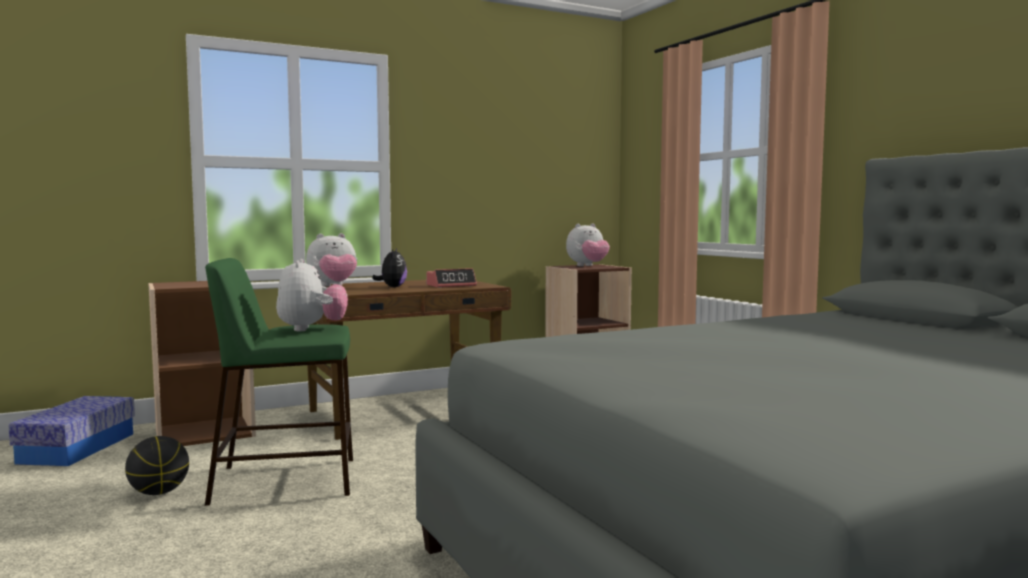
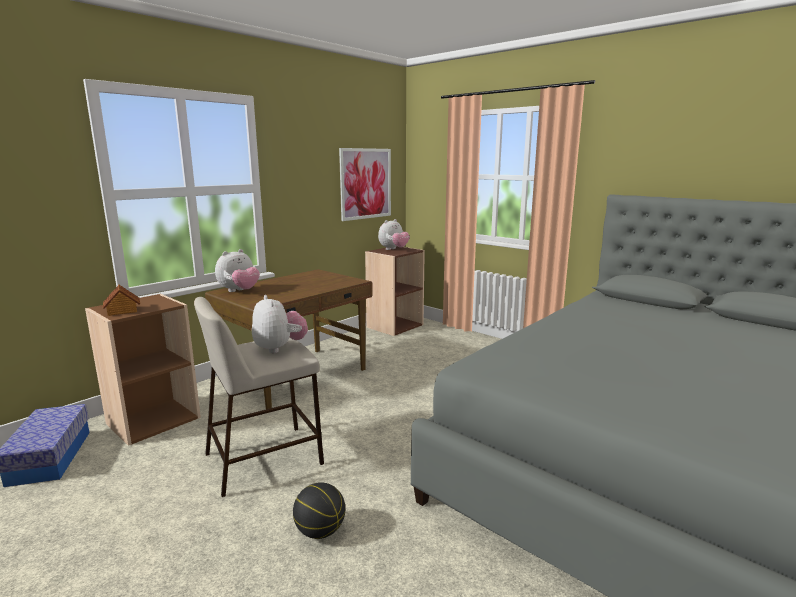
camera: 20 degrees left, 10 degrees up
basketball [125,436,189,495] -> basketball moved to [293,482,345,539]
green stool [205,258,353,506] -> beige stool [194,297,324,497]
plush toy [372,249,407,287] -> none
alarm clock [426,268,477,288] -> none
none -> toy house [103,285,140,316]
none -> picture [339,148,391,221]

